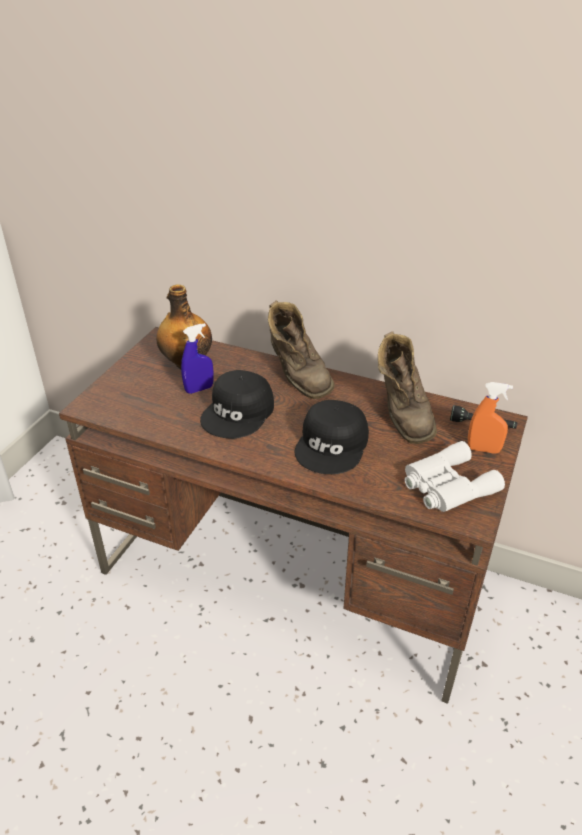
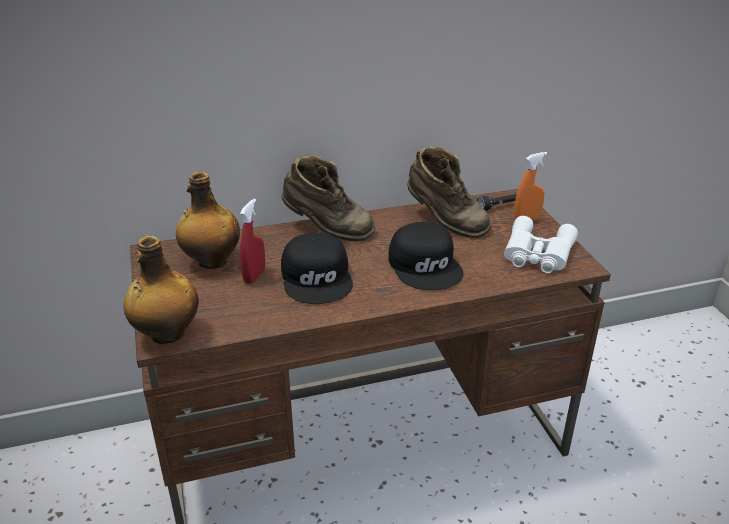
camera: 40 degrees left, 5 degrees down
blue spray bottle [181,323,213,394] -> red spray bottle [240,199,265,284]
none -> bottle [123,236,199,344]

